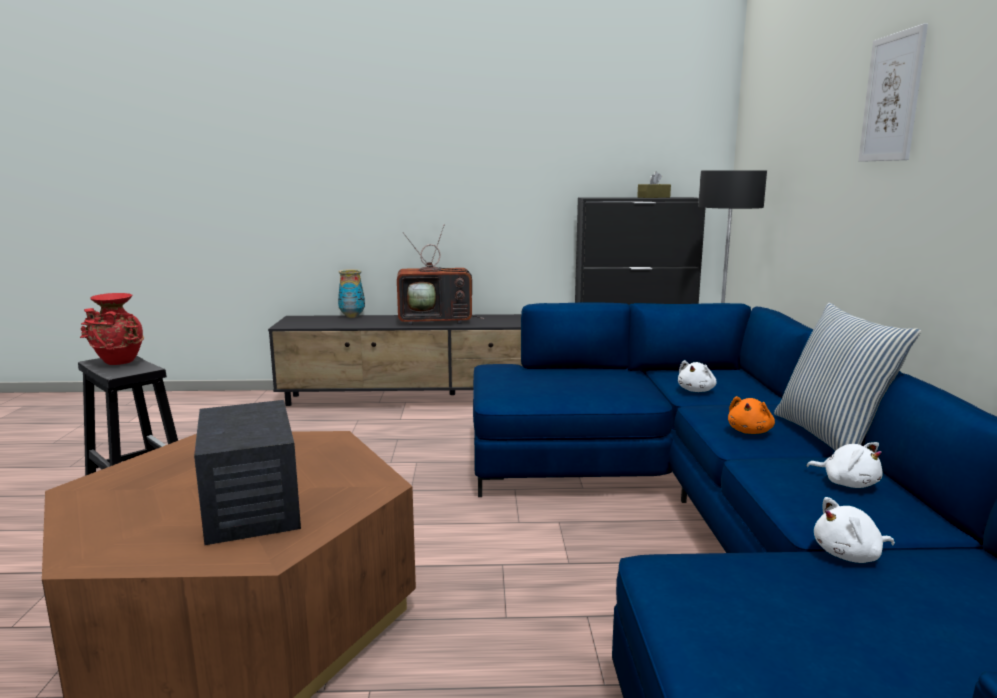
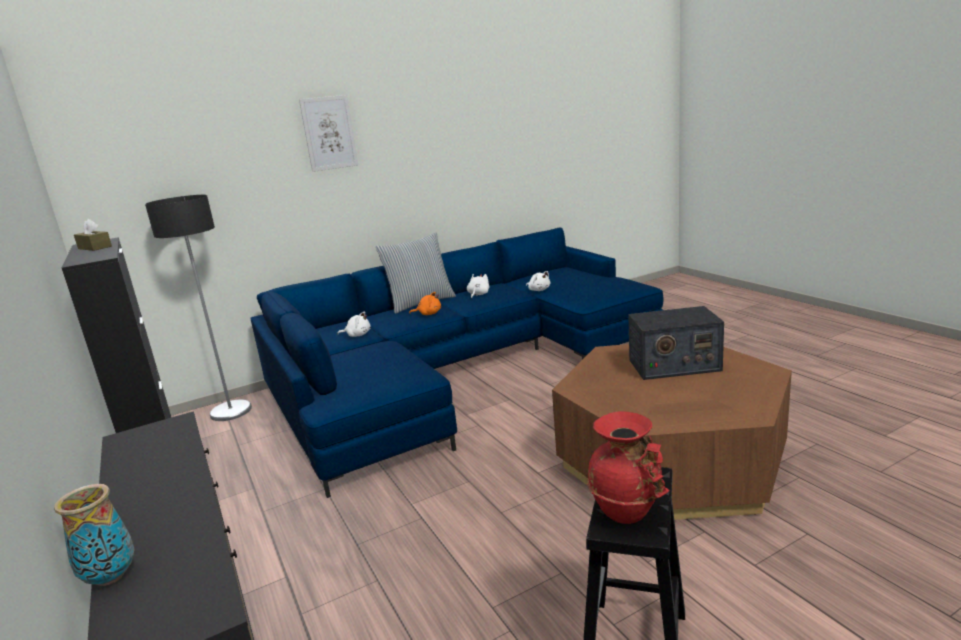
camera: 115 degrees left, 5 degrees up
radio [194,400,301,545] -> radio turned 135 degrees counterclockwise [628,306,724,380]
television [397,224,484,325] -> none

